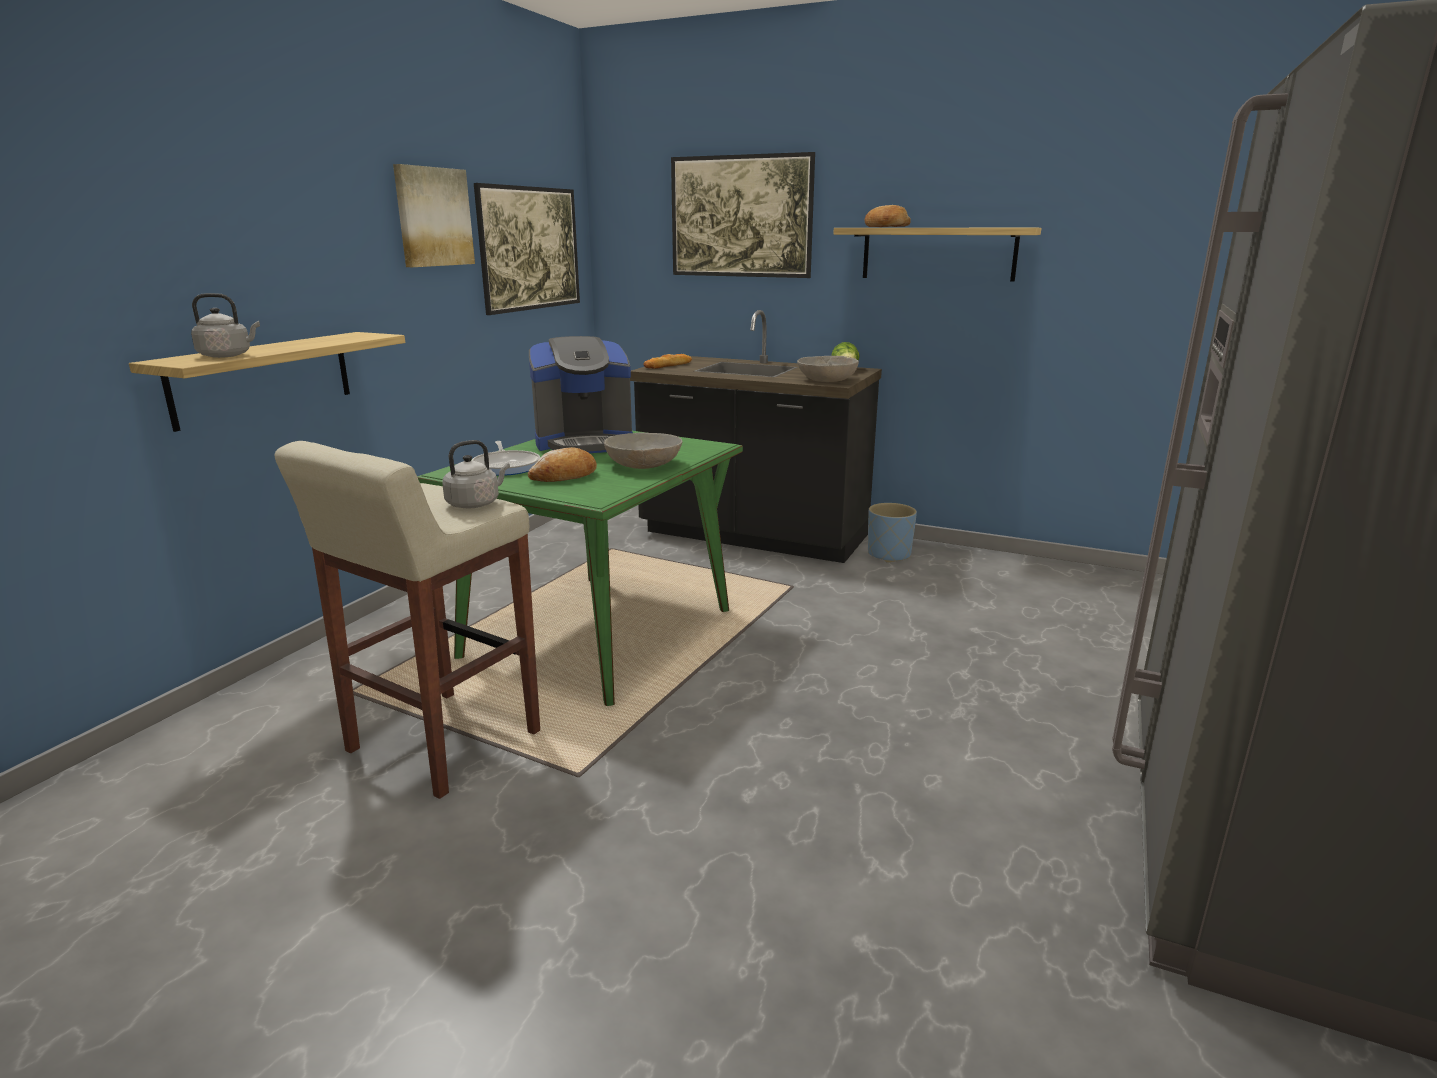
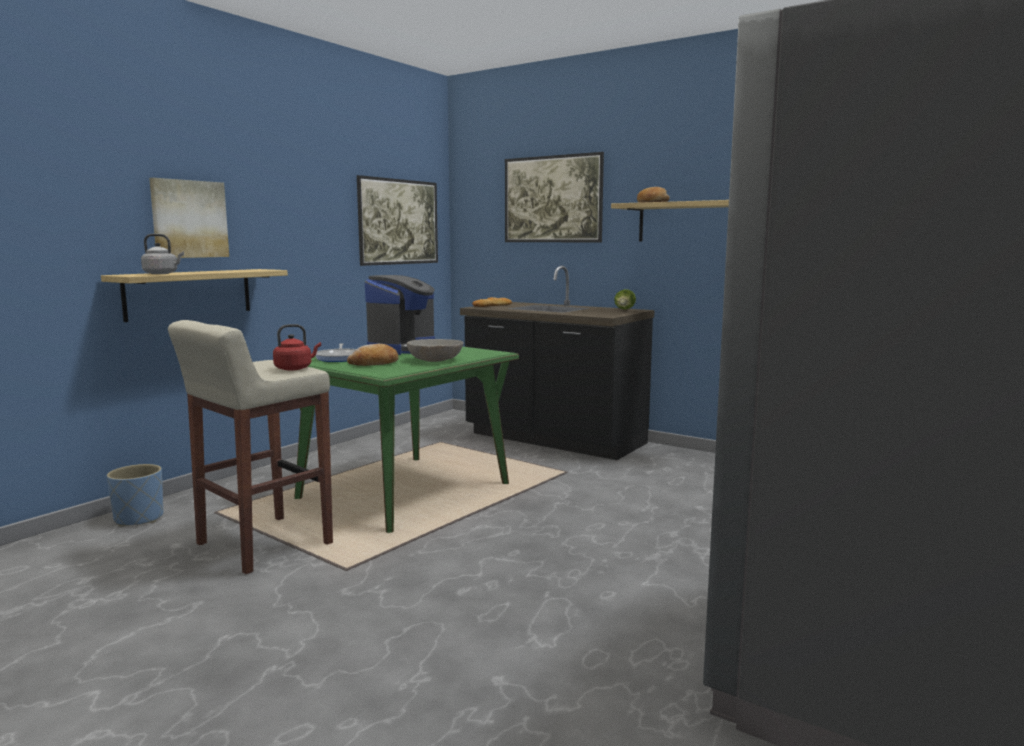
camera: 10 degrees right, 10 degrees down
picture [393,164,475,267] -> picture moved to [149,178,229,258]
grey kettle [442,440,510,508] -> red kettle [273,324,321,371]
coffee machine [529,336,633,453] -> coffee machine turned 60 degrees counterclockwise [365,275,435,355]
grey bowl [797,356,859,382] -> none
blue planter [868,503,917,563] -> blue planter moved to [107,464,163,527]

